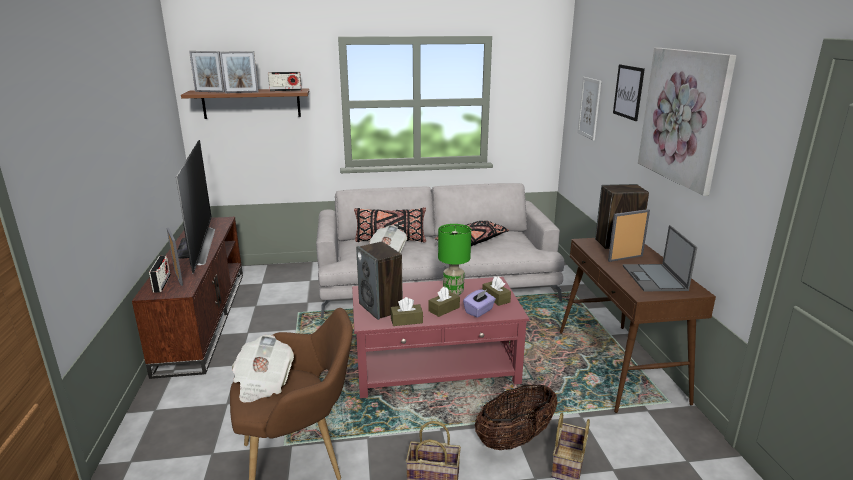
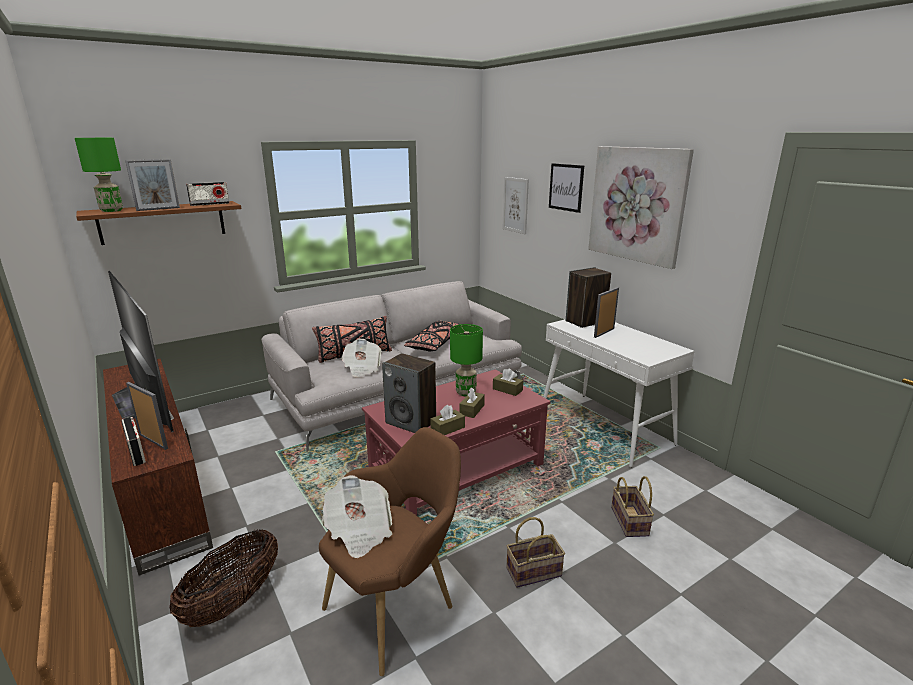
camera: 25 degrees left, 0 degrees up
picture frame [189,51,225,93] -> green table lamp [75,138,123,212]
purple tissue box [463,289,496,318] -> none
basket [475,385,558,450] -> basket moved to [170,529,278,627]
brown console table [560,238,716,413] -> white console table [543,319,695,468]
laptop [623,225,697,291] -> none

